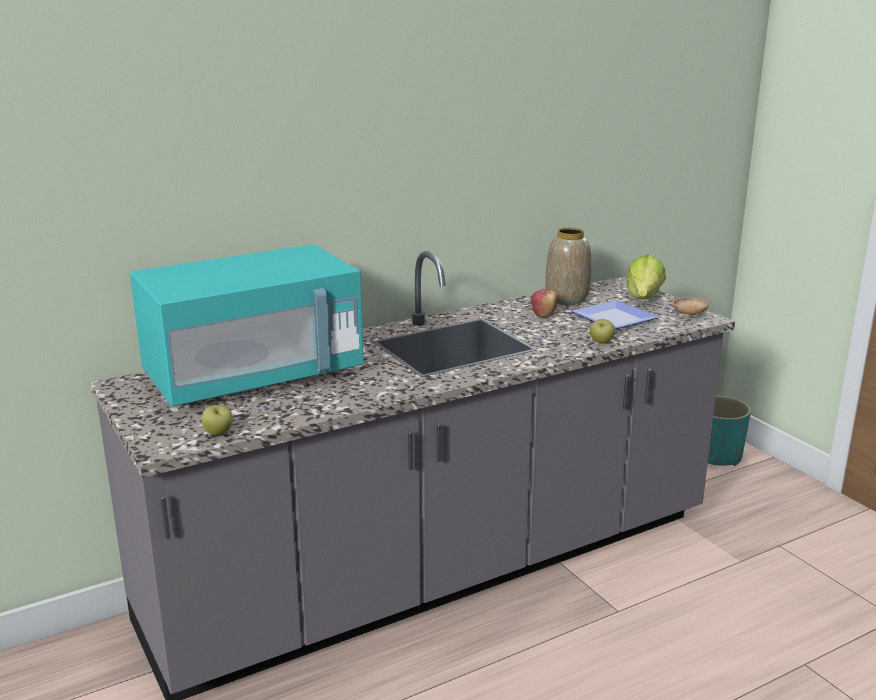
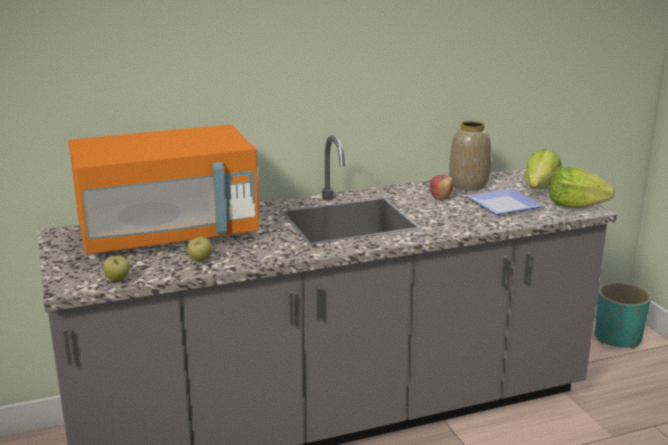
camera: 10 degrees right, 0 degrees up
turquoise microwave [130,244,364,406] -> orange microwave [69,125,259,254]
apple [590,319,615,344] -> apple moved to [187,237,213,262]
brown bowl [672,297,709,316] -> lettuce [549,166,615,208]

